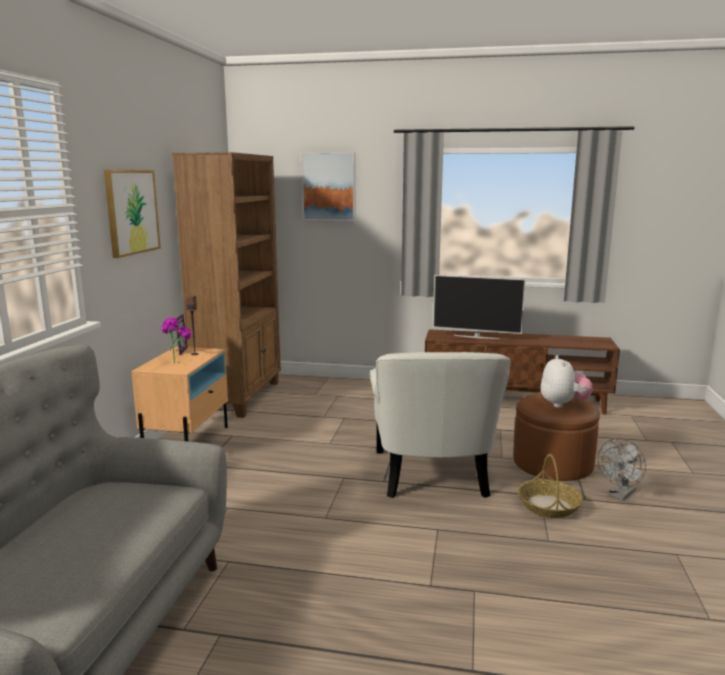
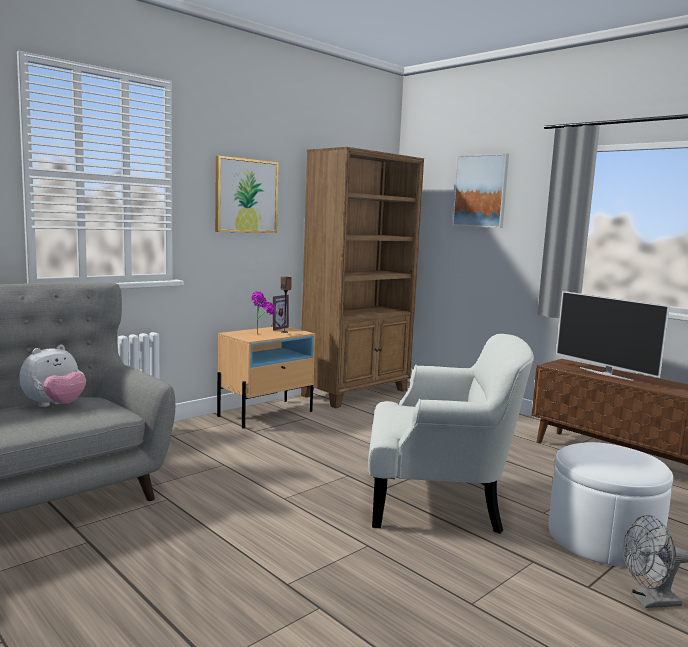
camera: 35 degrees right, 5 degrees down
white armchair [370,352,511,498] -> white armchair turned 120 degrees counterclockwise [368,334,534,534]
brown ottoman [513,393,600,481] -> white ottoman [549,442,673,567]
basket [517,454,583,518] -> none
plush toy [541,355,593,408] -> plush toy moved to [19,345,86,407]

